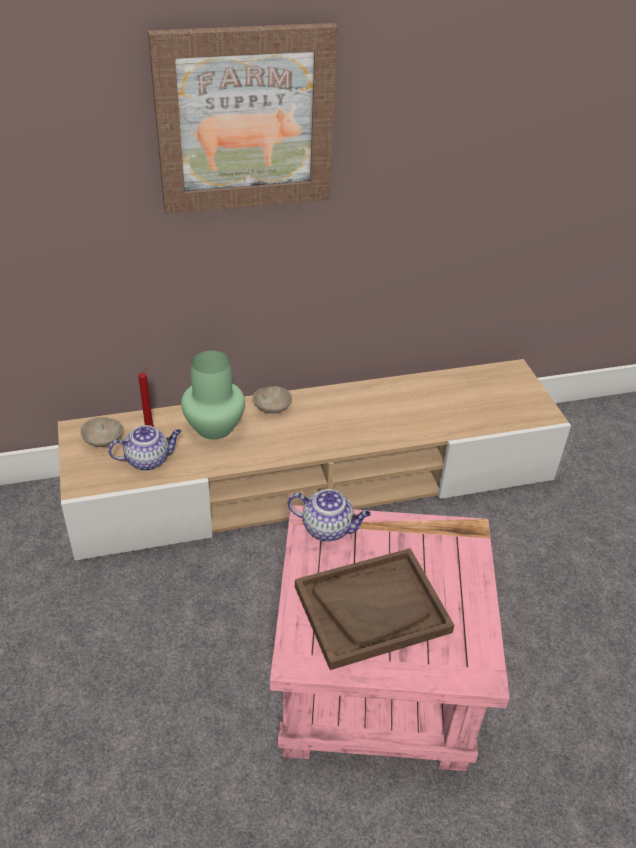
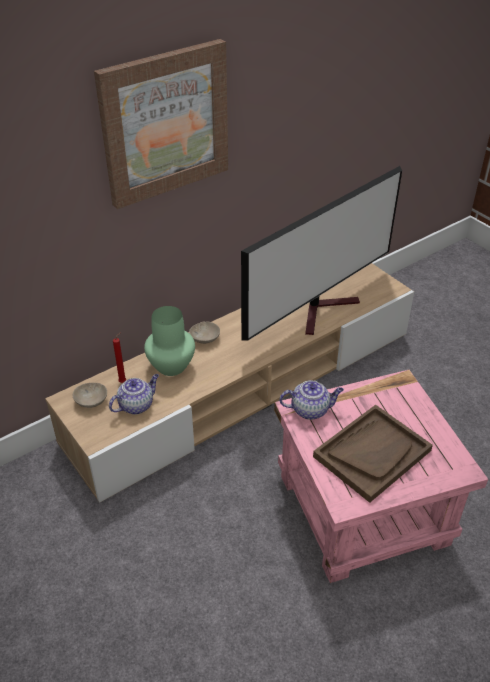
camera: 20 degrees left, 0 degrees up
none -> television [241,166,402,341]

